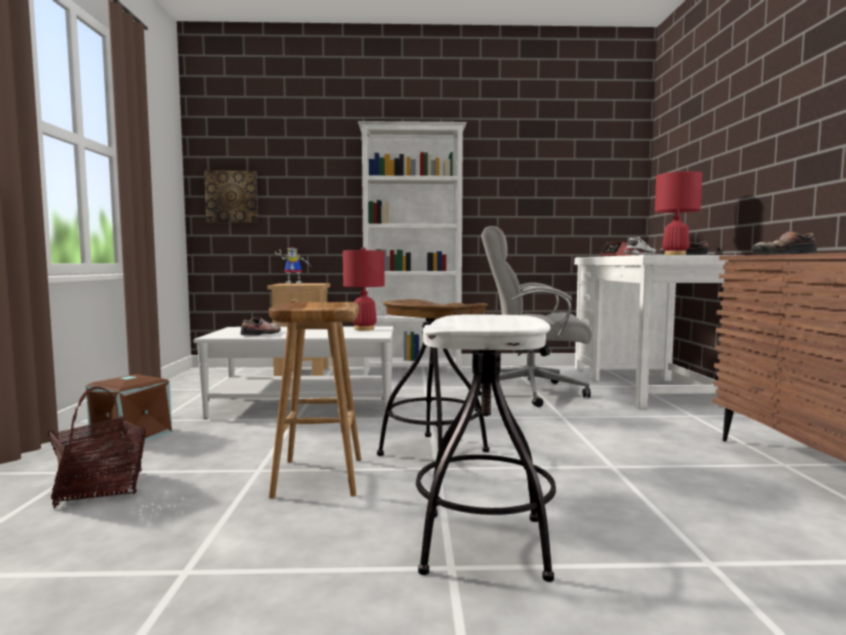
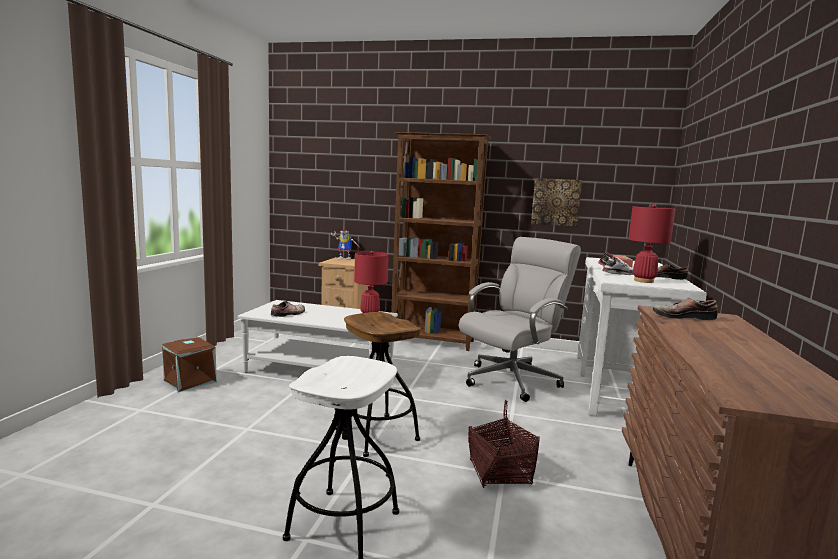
camera: 15 degrees right, 5 degrees up
basket [48,386,146,508] -> basket moved to [468,400,540,488]
picture [204,171,258,222] -> picture moved to [531,178,582,226]
brown stool [269,302,361,499] -> none
white bookcase [358,121,467,375] -> brown bookcase [391,132,491,351]
grey office chair [478,226,592,407] -> grey office chair turned 120 degrees clockwise [459,237,581,402]

